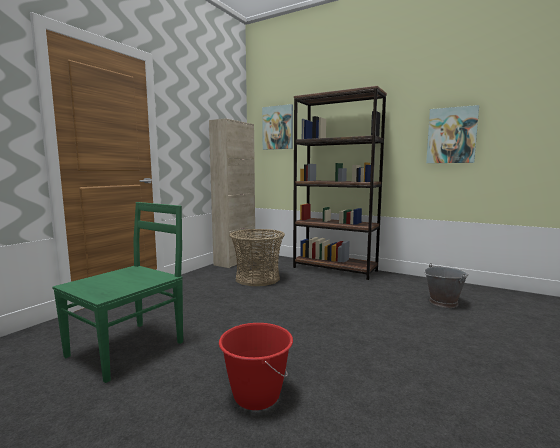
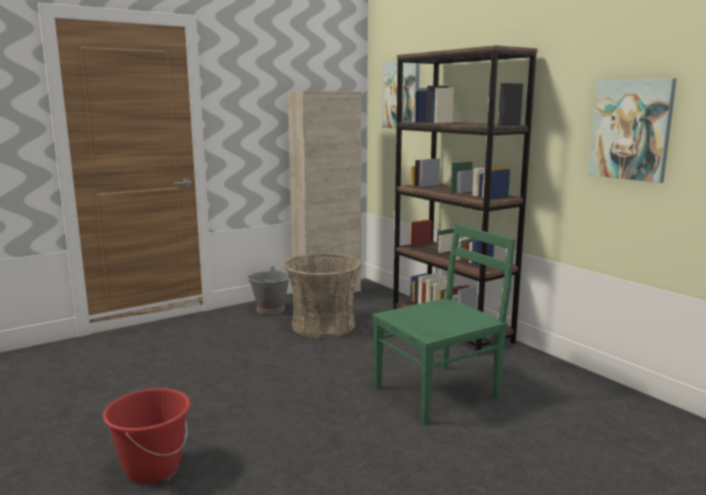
camera: 25 degrees right, 5 degrees up
green chair [52,202,183,383] -> green chair moved to [372,224,515,424]
grey bucket [424,263,469,308] -> grey bucket moved to [247,266,292,314]

